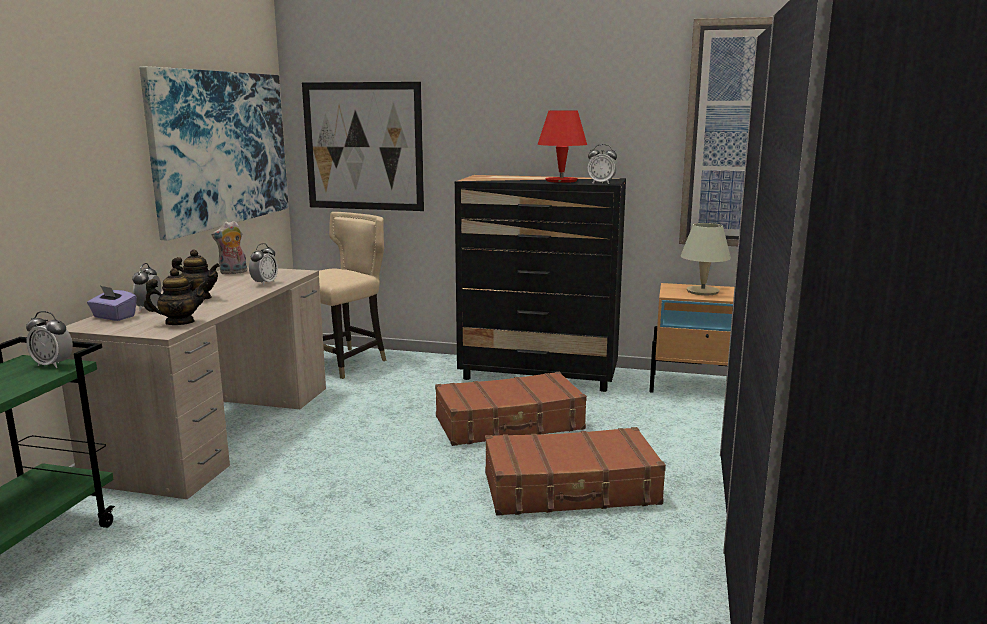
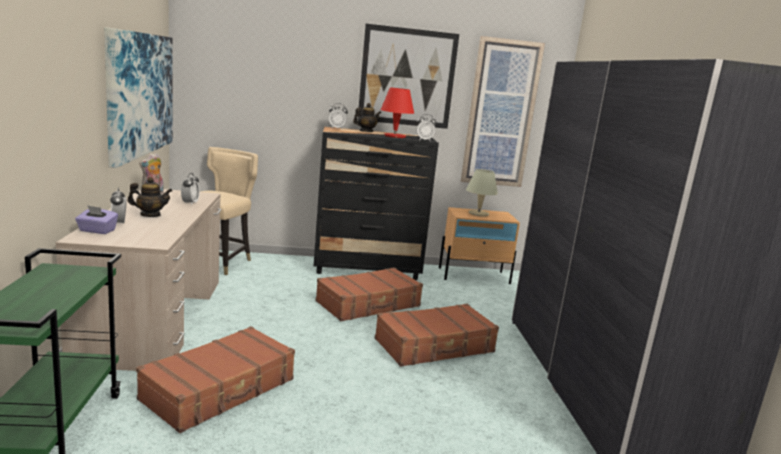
camera: 20 degrees left, 0 degrees up
alarm clock [26,311,73,368] -> alarm clock moved to [329,103,348,129]
teapot [144,268,208,325] -> teapot moved to [353,103,381,132]
picture [302,82,424,211] -> picture moved to [358,24,459,129]
none -> brown suitcase [136,326,295,433]

